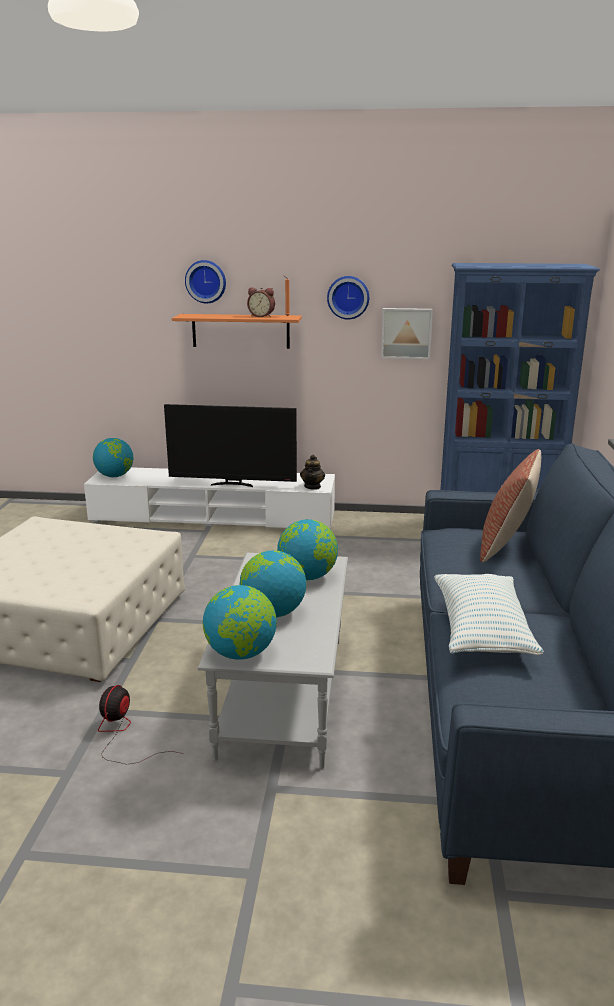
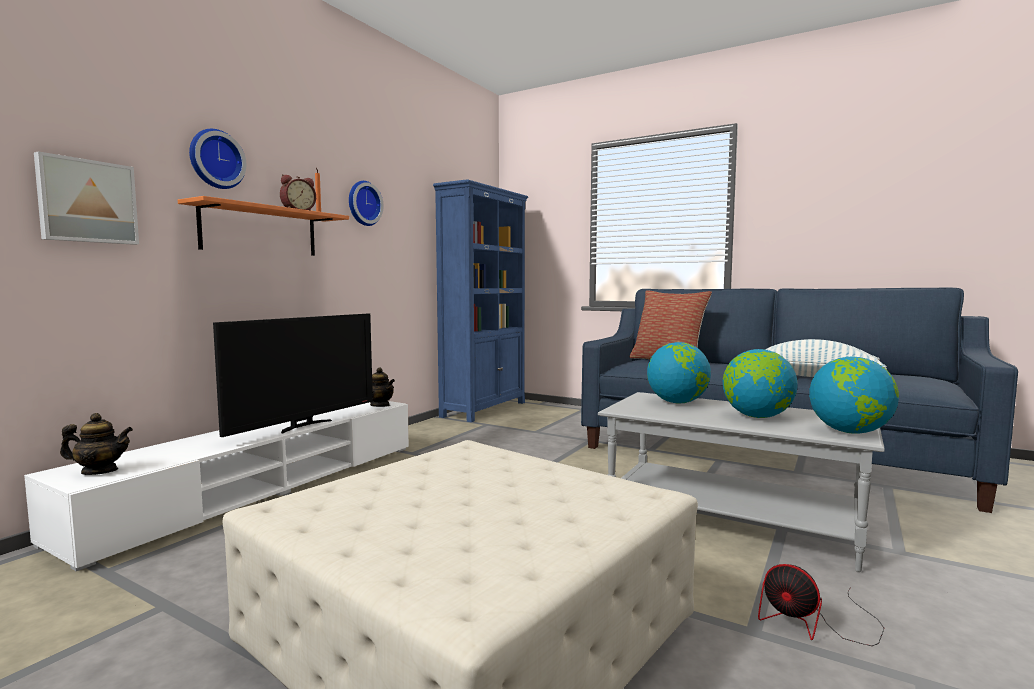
camera: 65 degrees left, 15 degrees down
globe [93,438,133,477] -> teapot [60,413,133,475]
picture [381,308,433,359] -> picture moved to [34,151,139,245]

